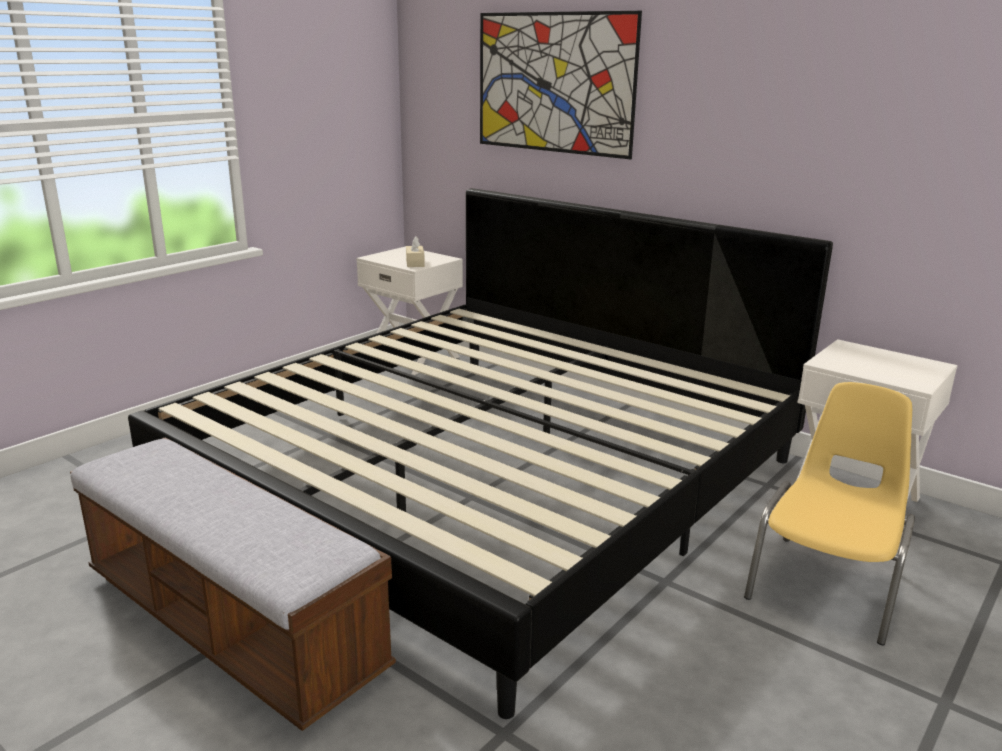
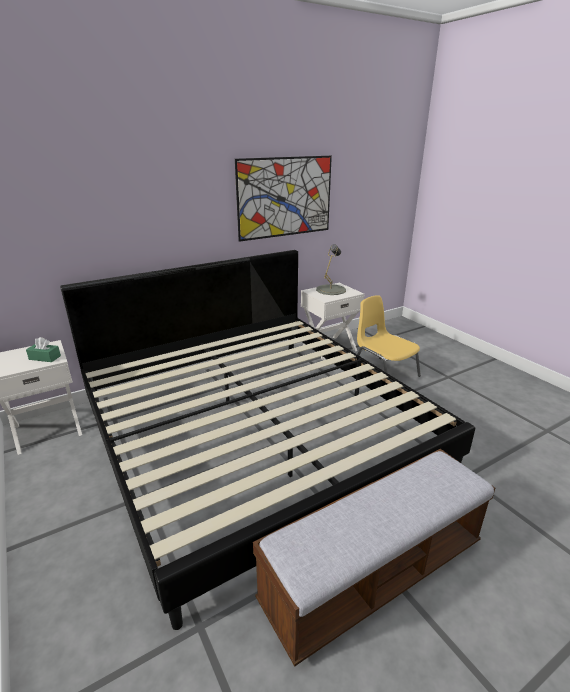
camera: 70 degrees left, 5 degrees up
beige tissue box [406,236,425,267] -> green tissue box [26,337,61,362]
picture [480,11,642,159] -> picture moved to [235,156,332,242]
none -> grey table lamp [316,244,346,295]

